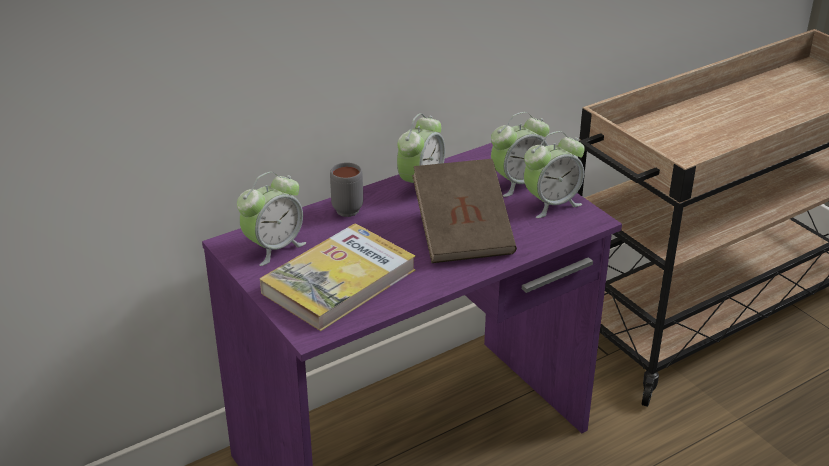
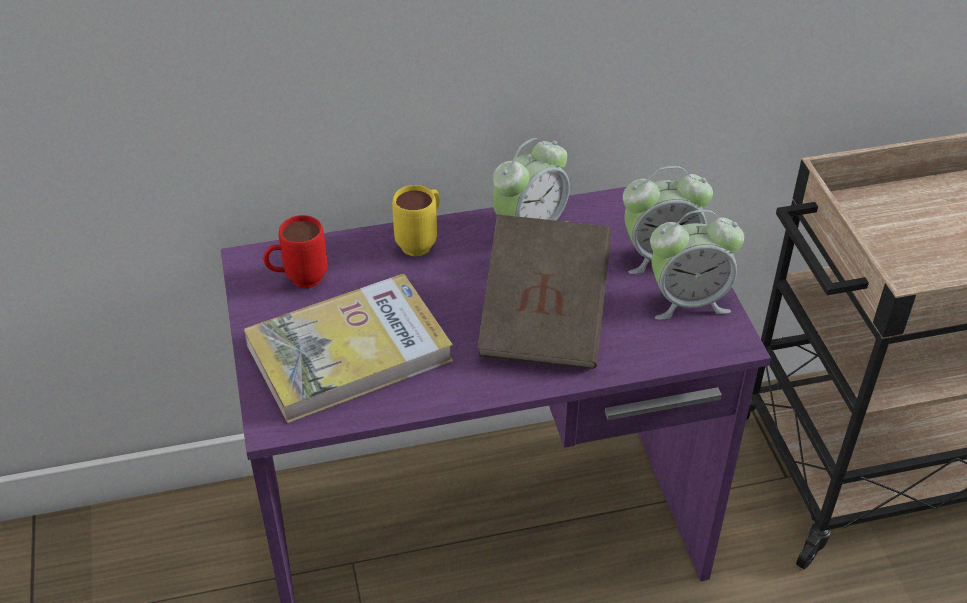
camera: 20 degrees right, 10 degrees up
alarm clock [237,172,306,266] -> red mug [264,215,328,288]
grey mug [330,162,363,217] -> yellow mug [392,185,440,256]

